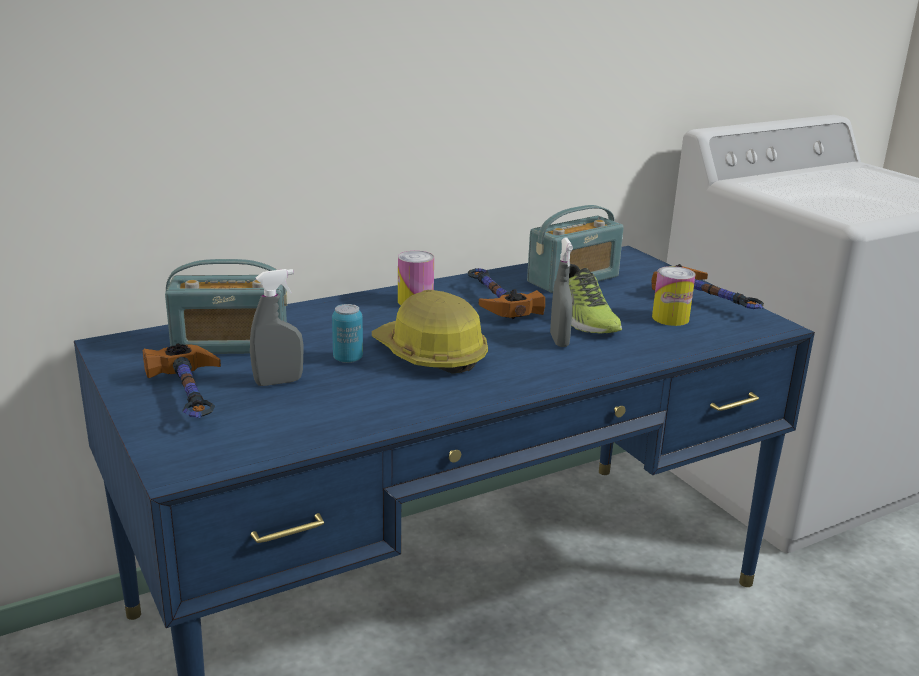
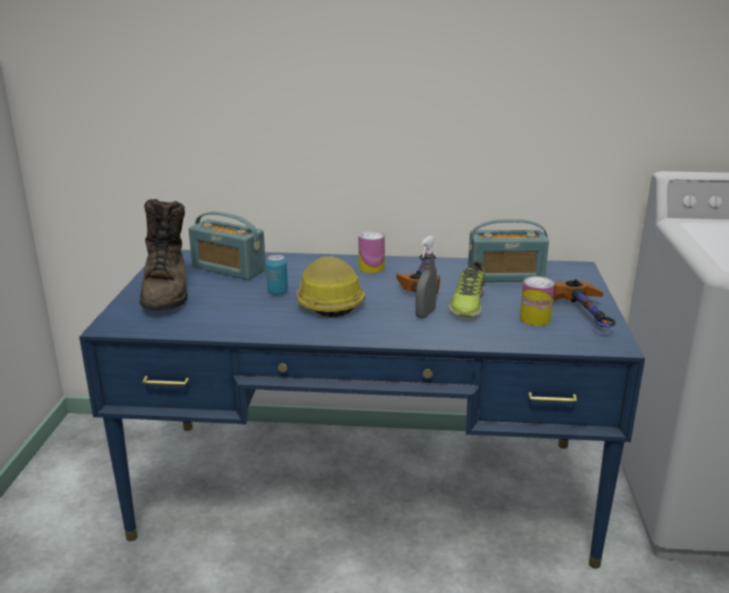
camera: 35 degrees right, 0 degrees up
hammer [143,343,221,418] -> brown boot [140,199,187,310]
grey spray bottle [250,269,303,386] -> none

